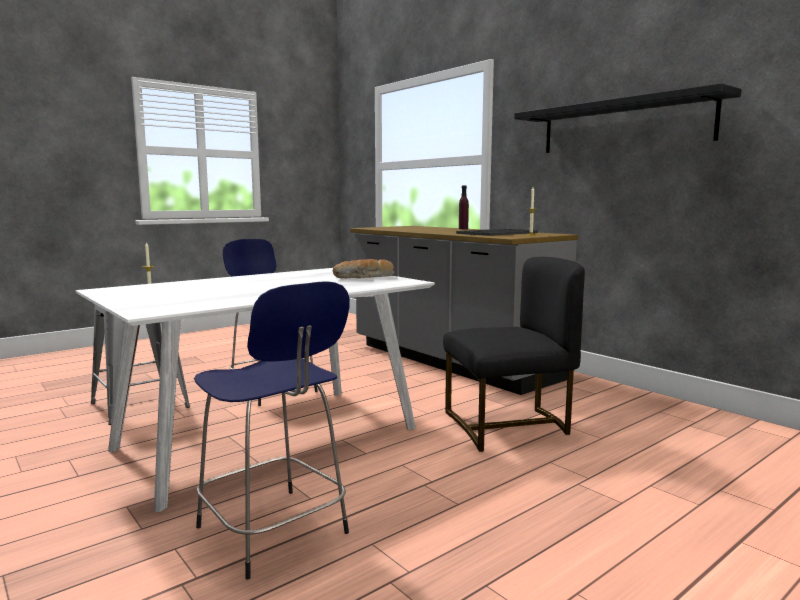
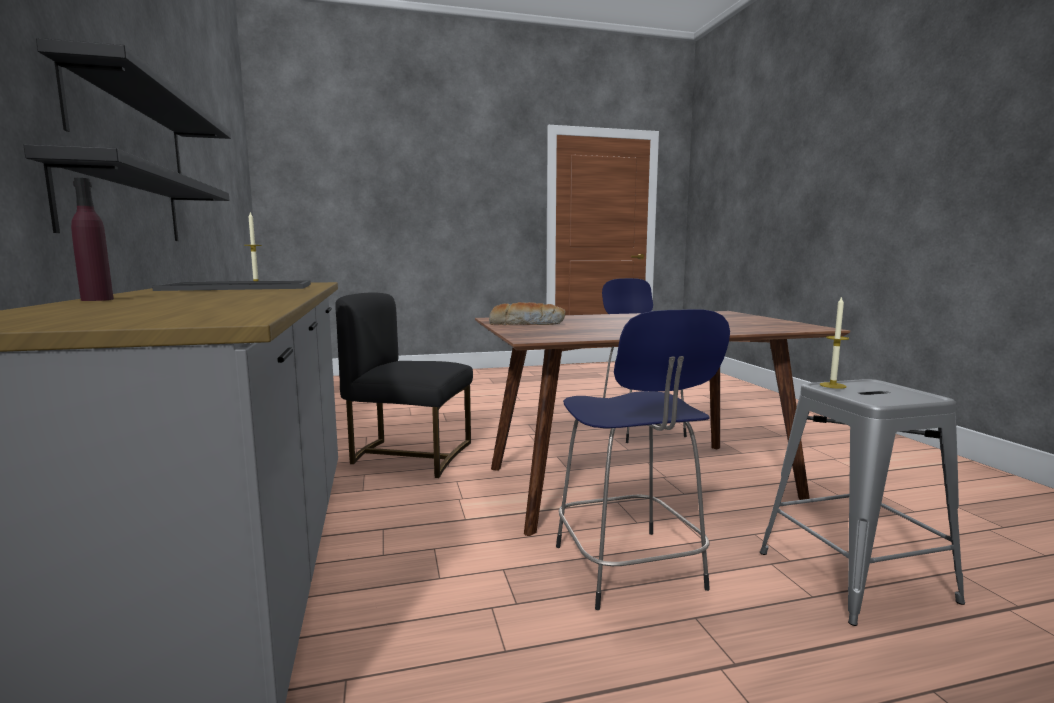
camera: 155 degrees left, 0 degrees up
white dining table [76,268,435,512] -> brown dining table [475,311,850,536]
none -> black shelf [24,144,229,241]

